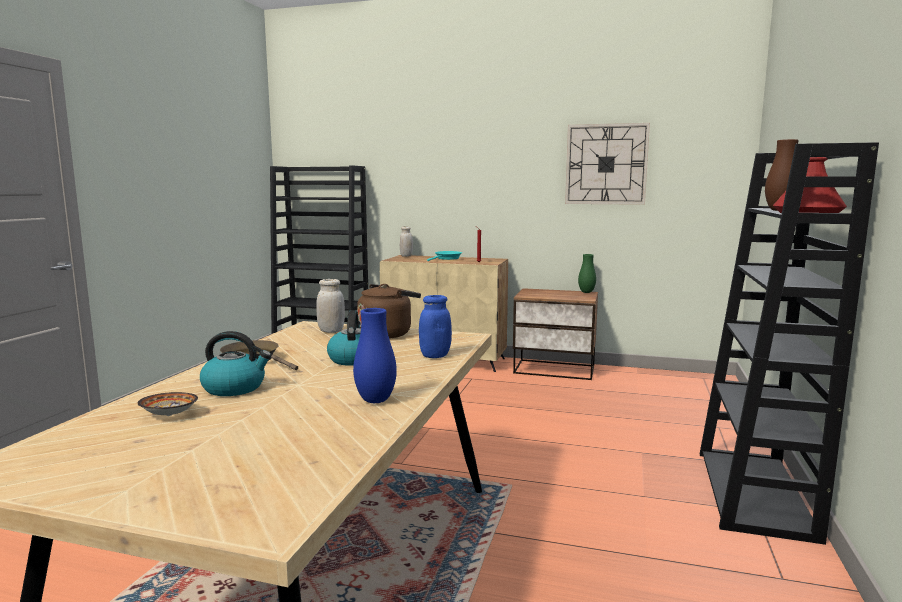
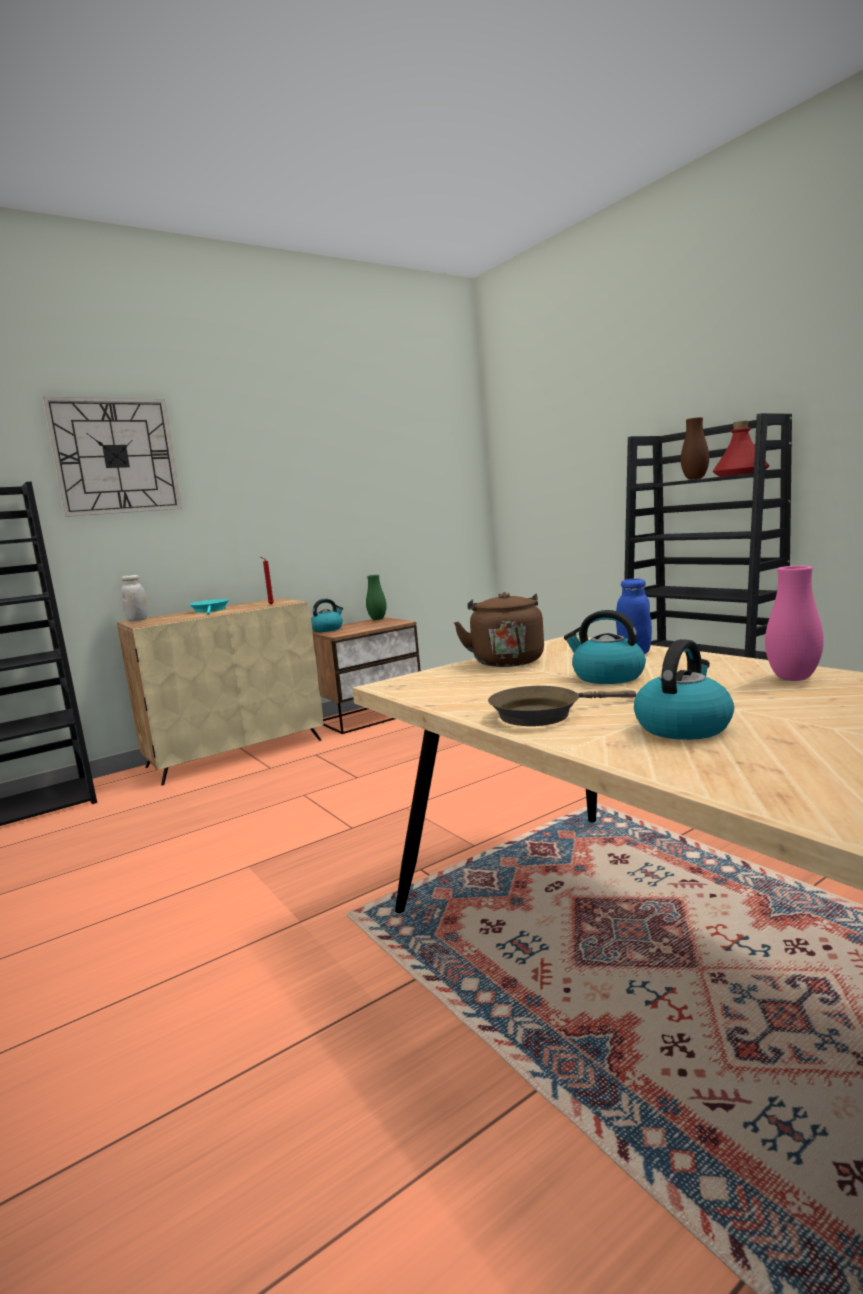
camera: 50 degrees left, 0 degrees up
bowl [138,392,198,416] -> none
white jar [316,279,345,333] -> none
blue vase [353,308,397,403] -> pink vase [765,566,824,681]
wall clock [565,123,650,205] -> wall clock moved to [42,397,182,517]
none -> kettle [311,599,343,632]

